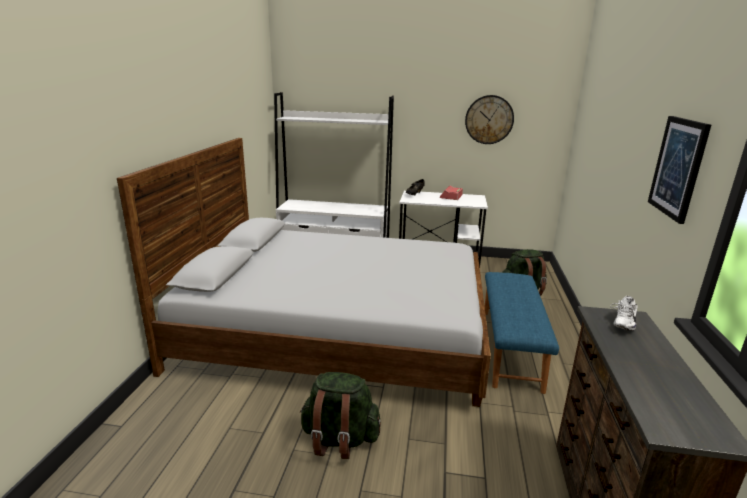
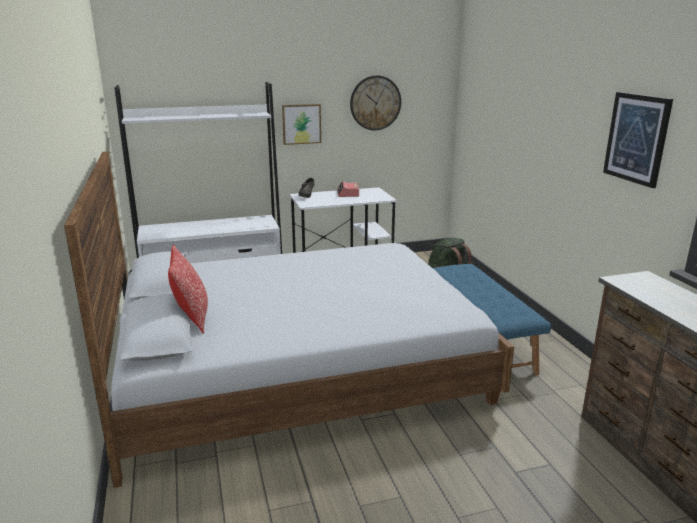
camera: 25 degrees left, 0 degrees up
green backpack [300,372,381,459] -> none
white shoe [610,296,638,331] -> none
none -> pillow [168,244,208,334]
none -> picture [282,104,321,145]

